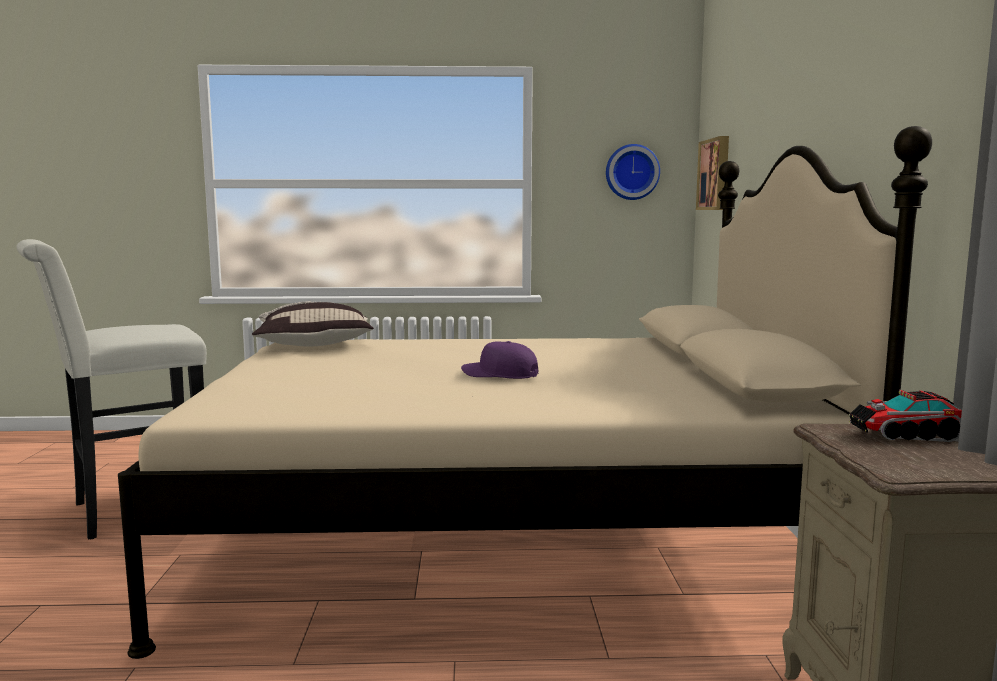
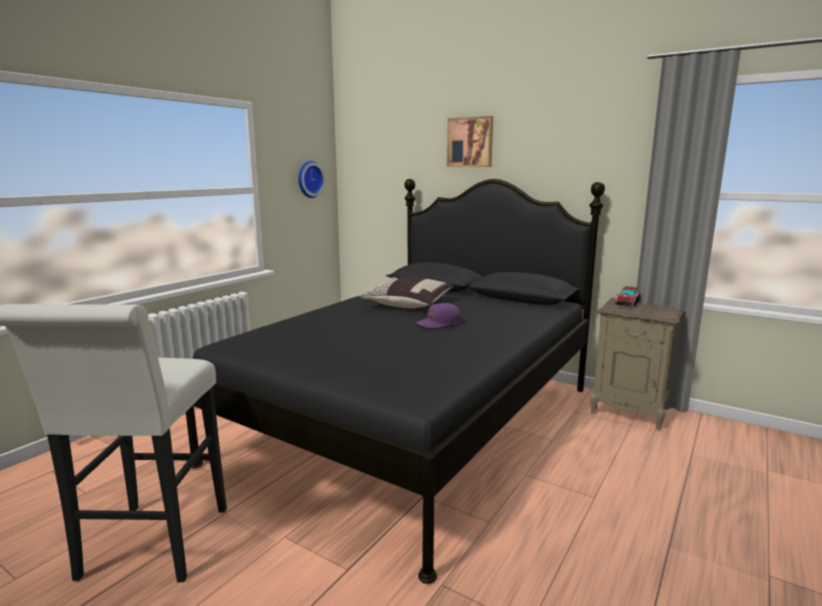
camera: 55 degrees left, 5 degrees up
beige bed [118,126,932,659] -> black bed [186,179,605,584]
pillow [252,301,374,346] -> pillow moved to [360,277,454,308]
picture [696,136,729,210] -> picture moved to [447,116,493,167]

